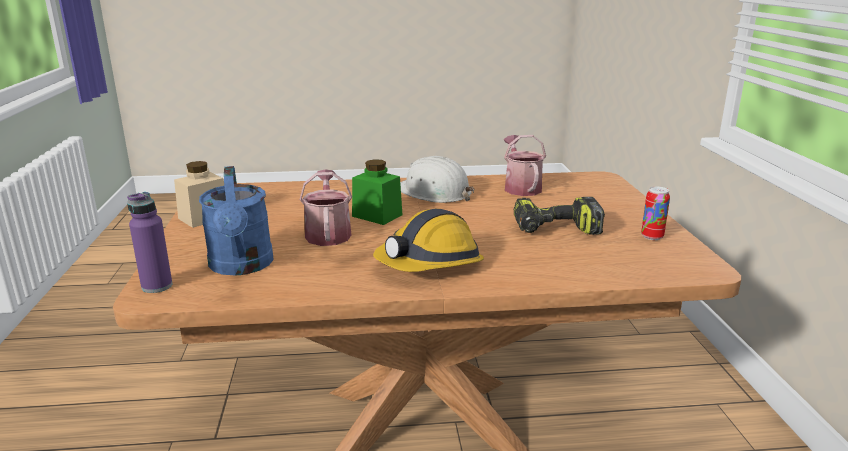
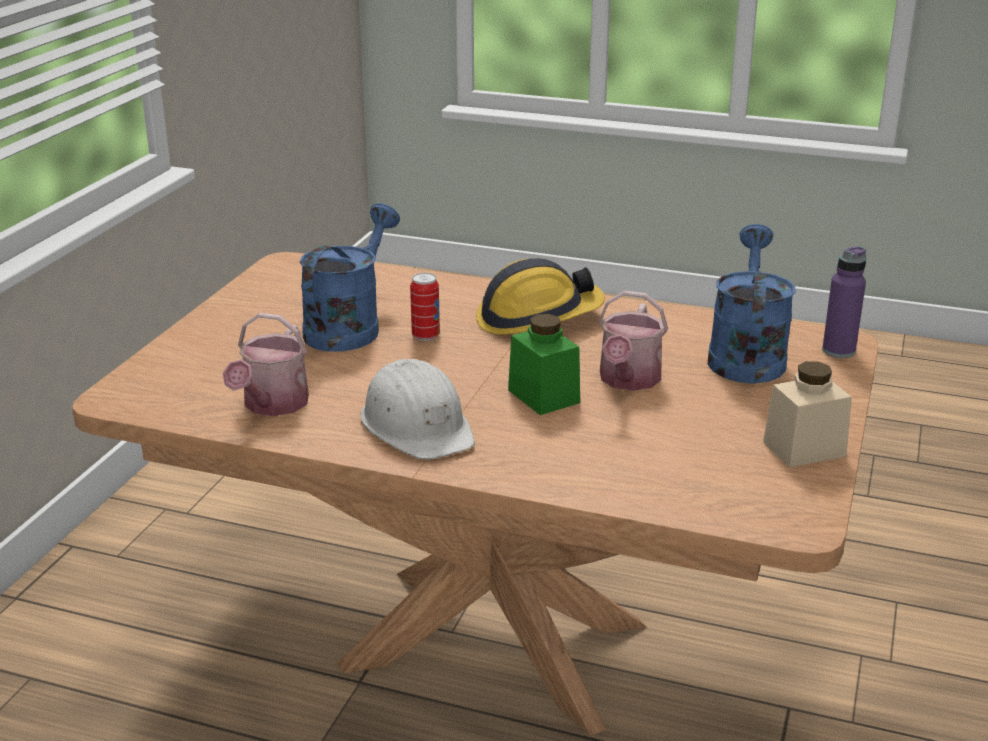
camera: 155 degrees left, 5 degrees up
power drill [514,197,605,235] -> blue watering can [300,203,400,352]
can [641,186,670,240] -> can moved to [410,273,440,341]

